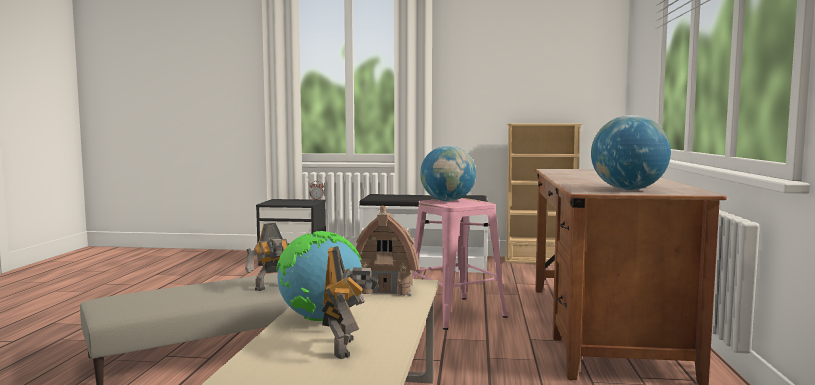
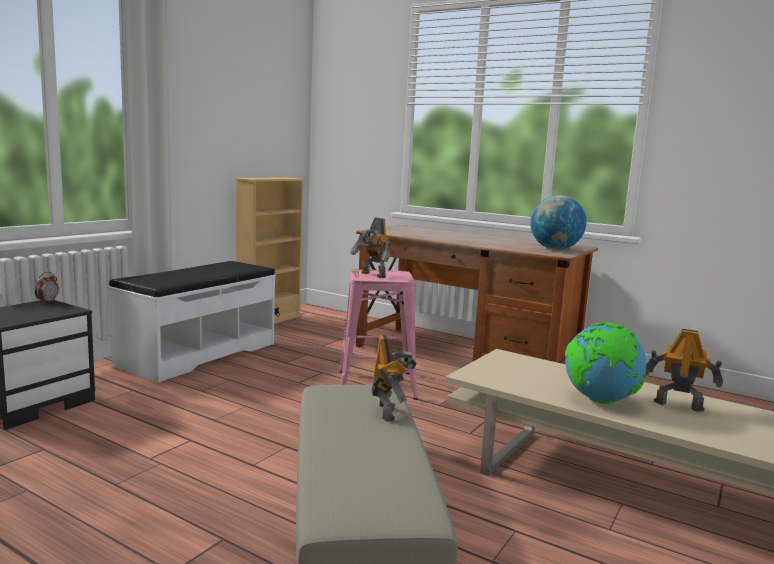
camera: 65 degrees left, 5 degrees up
toy house [356,206,419,296] -> none
globe [420,146,476,201] -> toy robot [350,217,391,278]

